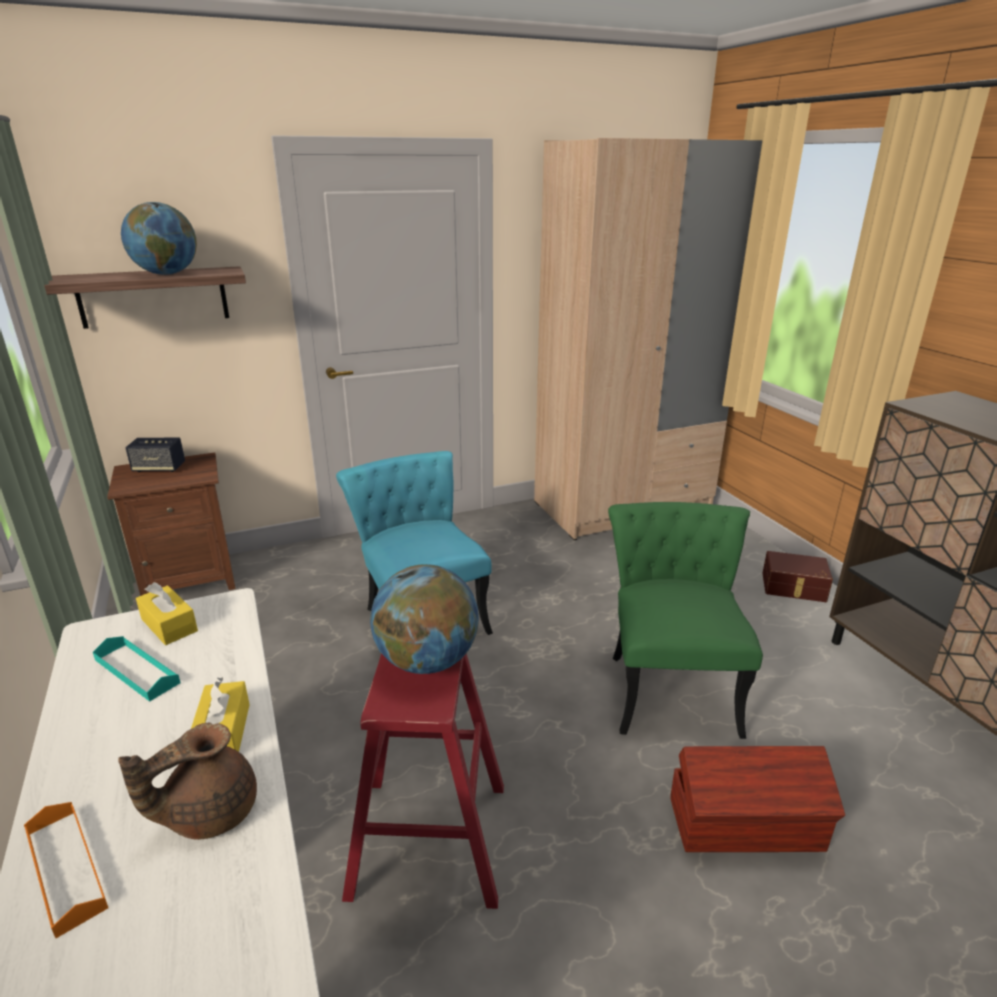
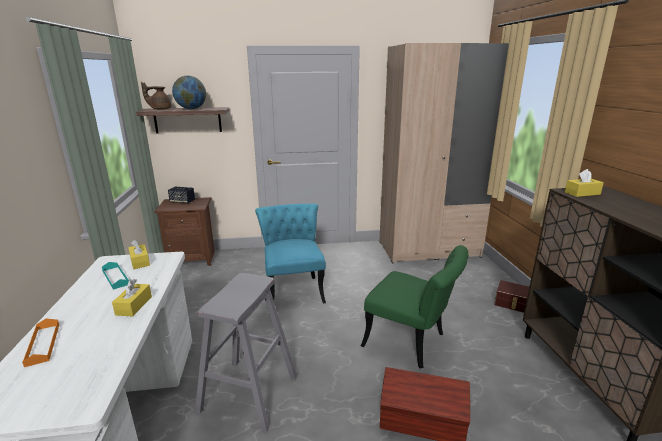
camera: 15 degrees right, 5 degrees down
brown teapot [118,722,257,840] -> brown teapot moved to [141,82,172,110]
red stool [342,653,504,909] -> grey stool [195,273,297,433]
globe [370,564,479,674] -> none
green chair [608,502,763,739] -> green chair turned 105 degrees clockwise [361,245,468,368]
none -> yellow tissue box [565,169,604,197]

